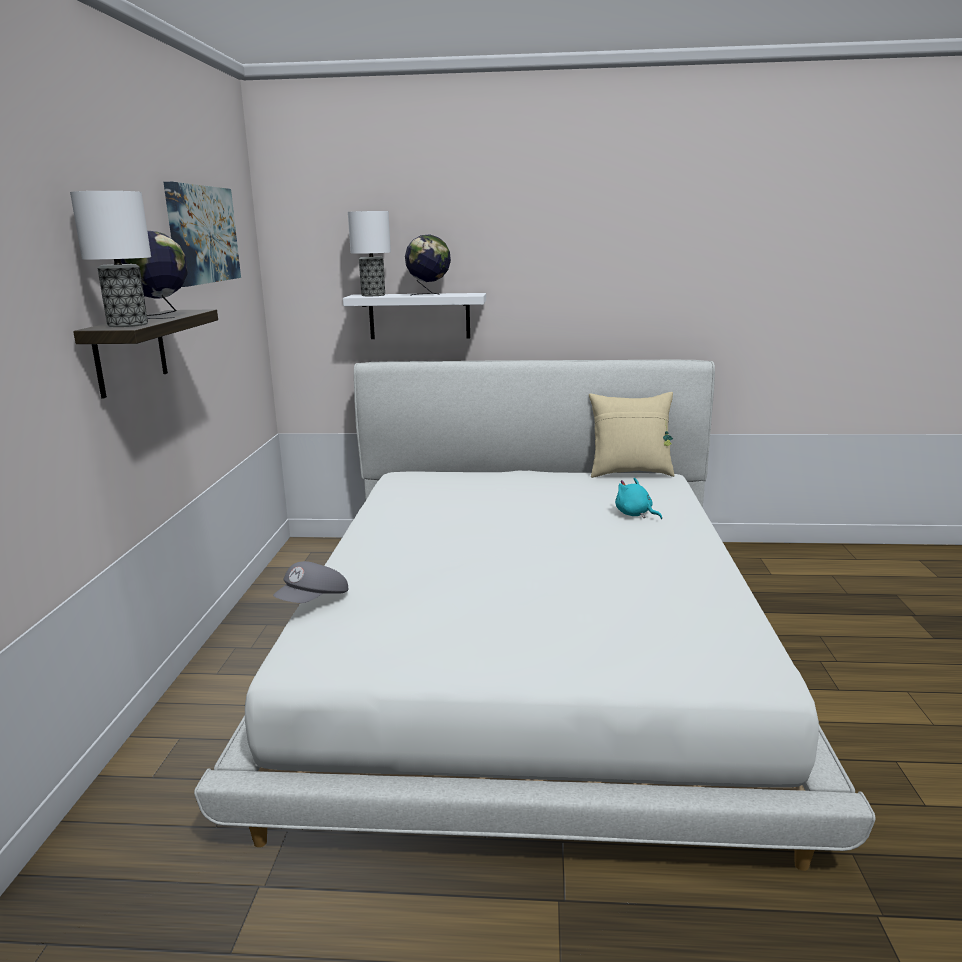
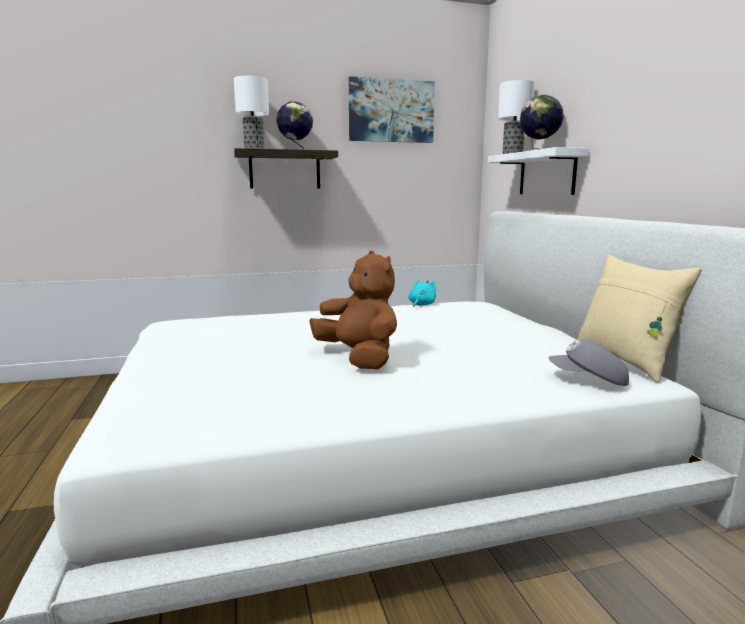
camera: 70 degrees right, 5 degrees down
grey cap [273,561,348,603] -> grey cap moved to [549,339,629,386]
turquoise plush toy [615,478,662,519] -> turquoise plush toy moved to [408,280,436,307]
none -> brown plush toy [309,251,397,369]

